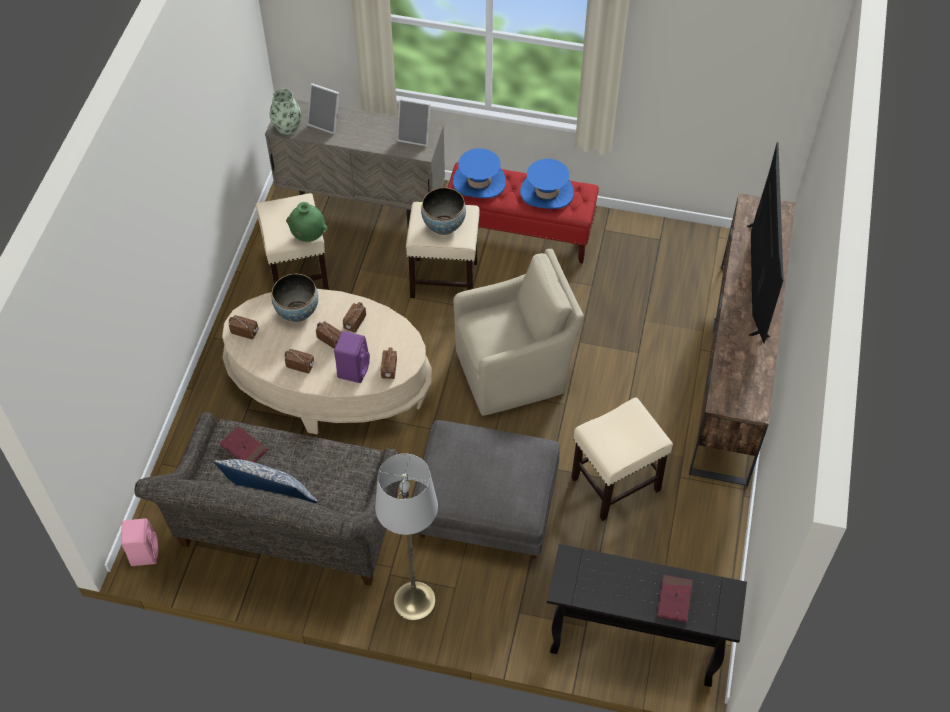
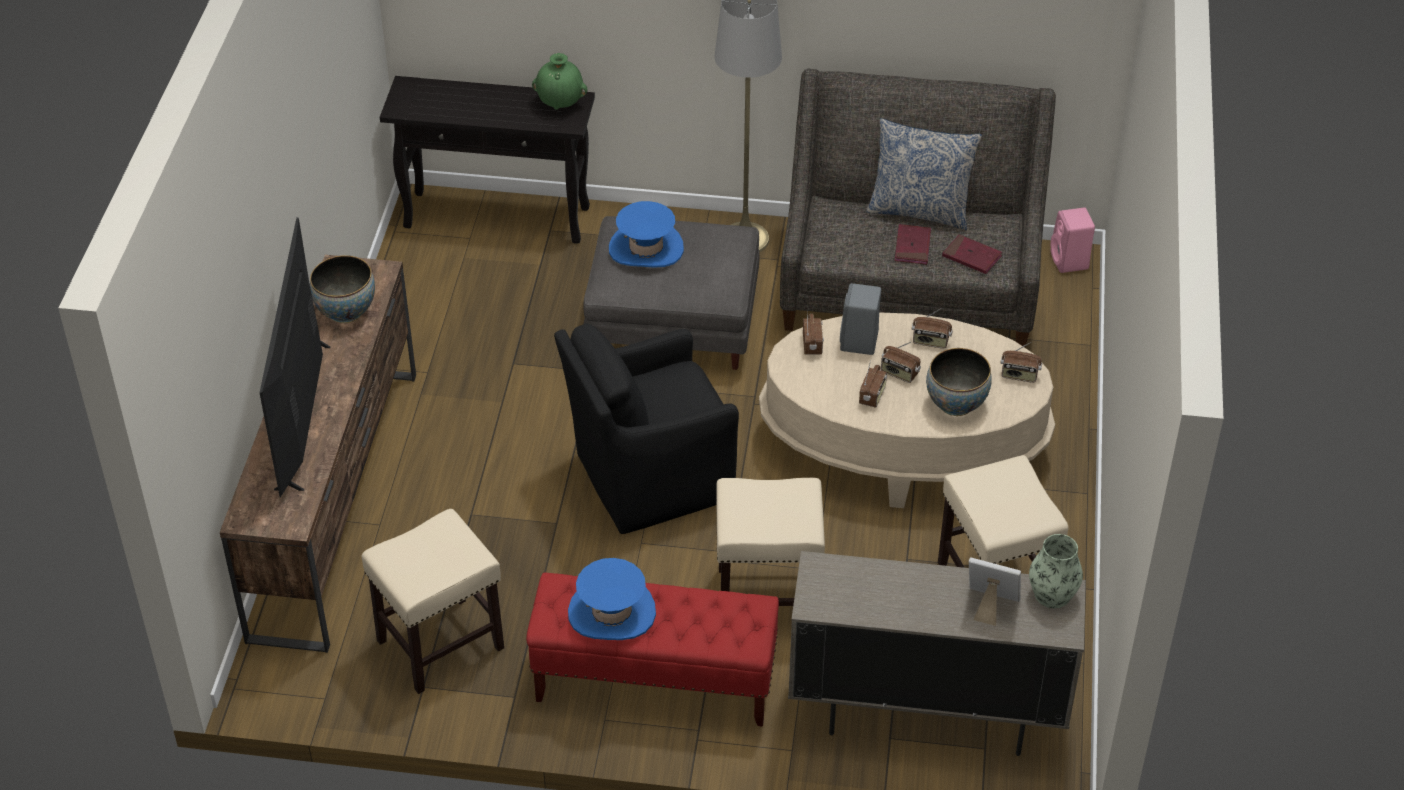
camera: 175 degrees right, 10 degrees down
green vase [286,202,328,242] -> green vase moved to [532,53,588,110]
purple speaker [334,331,370,383] -> grey speaker [840,283,881,355]
picture frame [397,98,430,146] -> none
bowl [421,188,466,235] -> bowl moved to [310,255,375,323]
blue hat [453,148,506,198] -> blue hat moved to [609,201,684,268]
beige armchair [453,249,584,416] -> black armchair [554,323,739,534]
beige stool [571,397,673,521] -> beige stool moved to [362,509,504,694]
red book [657,575,693,622] -> red book moved to [895,224,931,265]

